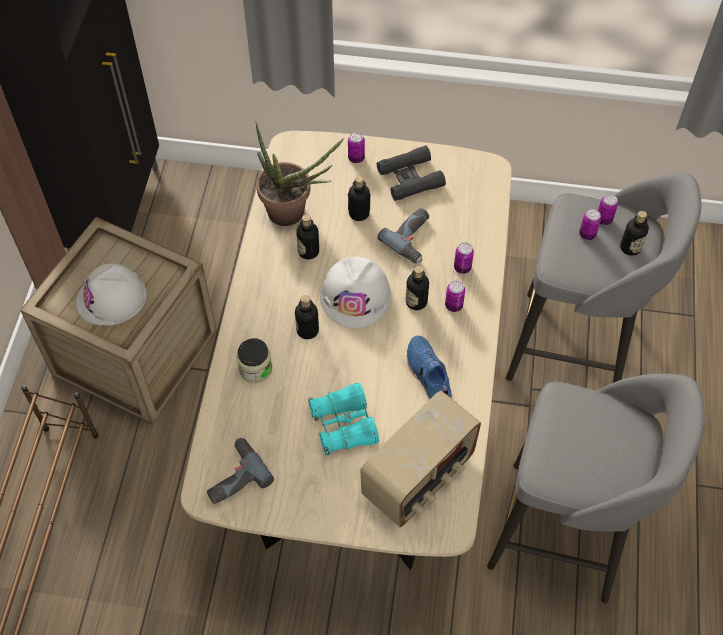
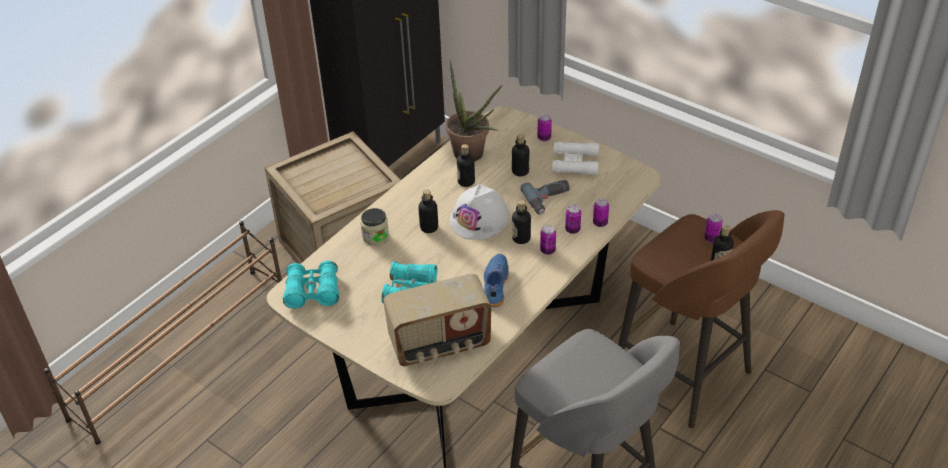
camera: 30 degrees right, 15 degrees down
white hard hat [76,263,147,326] -> none
power drill [207,438,274,504] -> turquoise binoculars [283,261,339,309]
black binoculars [377,145,446,201] -> white binoculars [552,142,599,175]
grey stool [506,173,701,383] -> brown stool [618,210,785,428]
can [579,209,601,240] -> can moved to [593,198,609,227]

